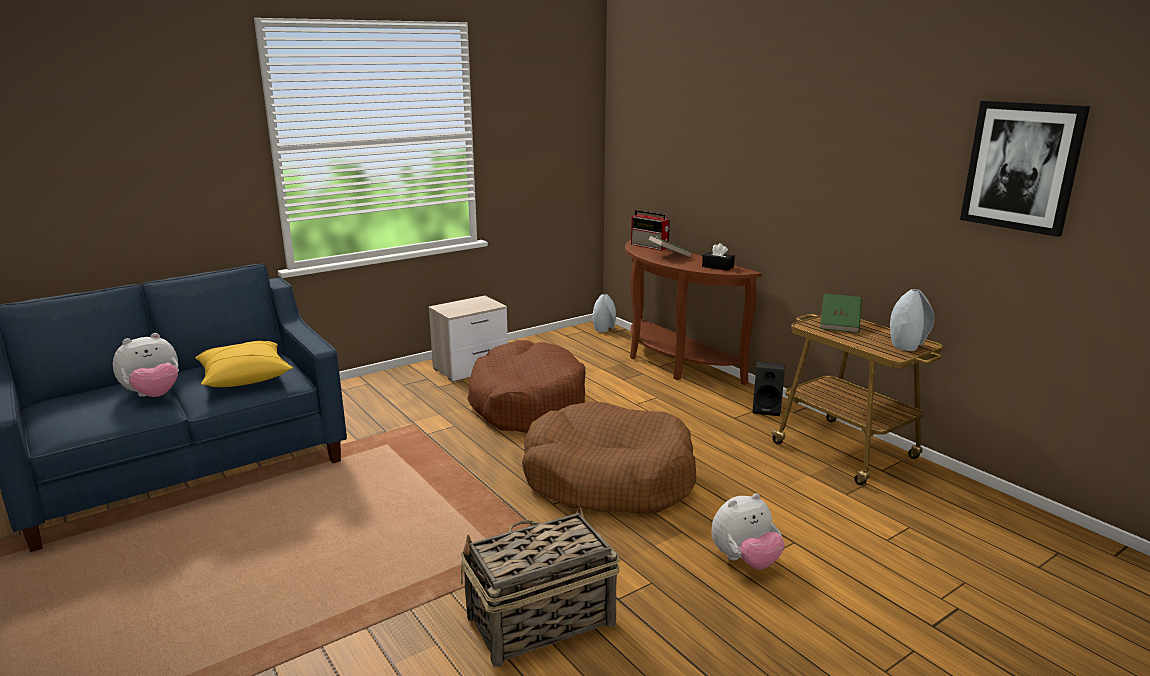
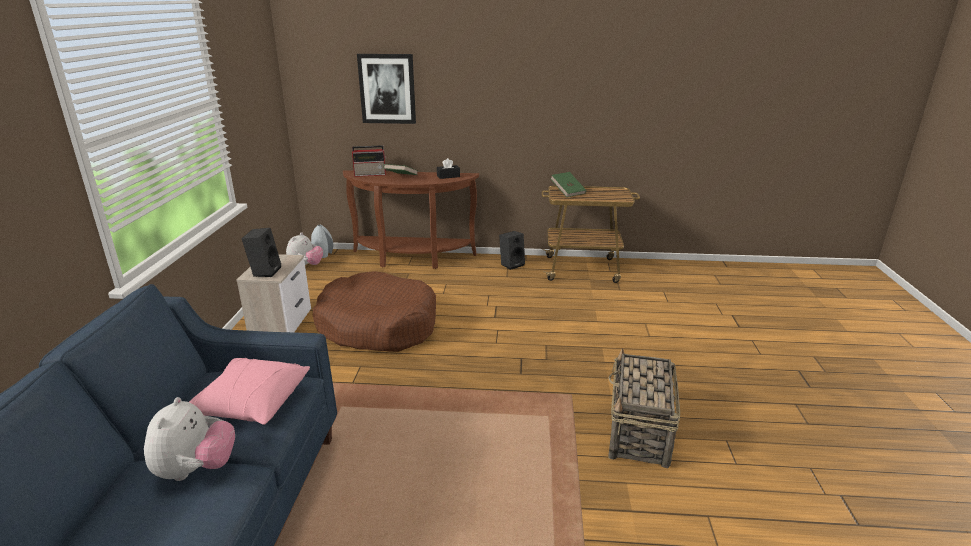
camera: 50 degrees left, 5 degrees up
yellow pillow [195,341,293,387] -> pink pillow [189,358,310,425]
brown dog bed [522,401,696,513] -> none
plush toy [711,493,785,569] -> plush toy moved to [286,232,323,265]
grey vase [890,289,934,351] -> none
picture [960,101,1090,237] -> picture moved to [357,54,416,124]
none -> black speaker [242,228,281,277]

